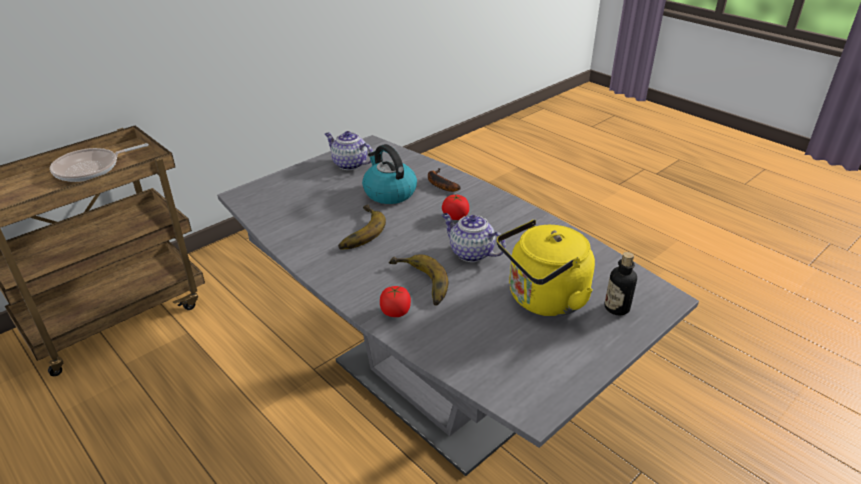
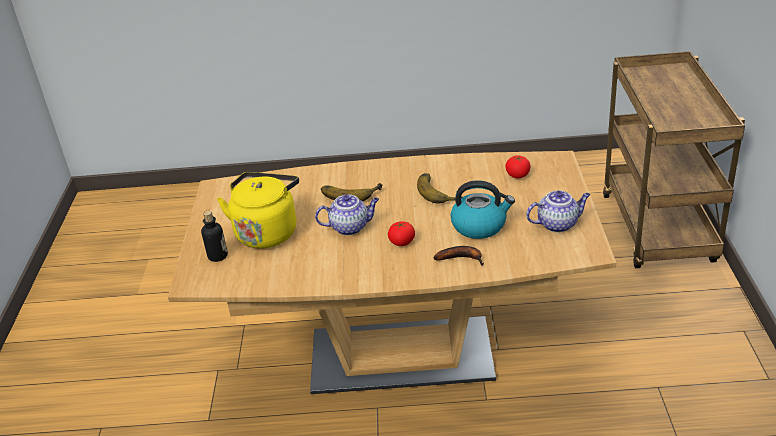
camera: 135 degrees right, 0 degrees up
frying pan [50,143,149,182] -> none
grey dining table [217,135,699,476] -> brown dining table [168,151,616,394]
tomato [380,286,411,317] -> tomato moved to [505,155,531,178]

